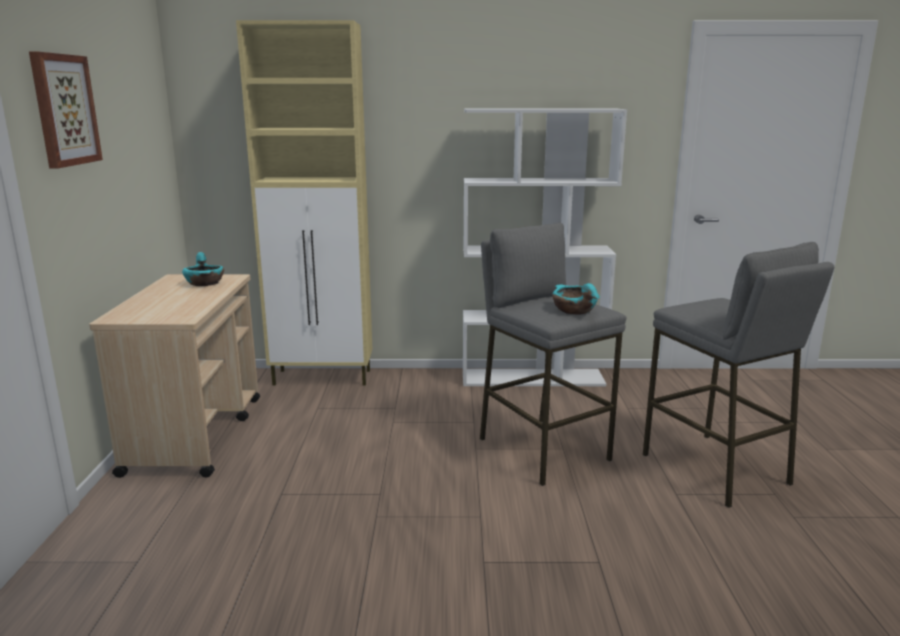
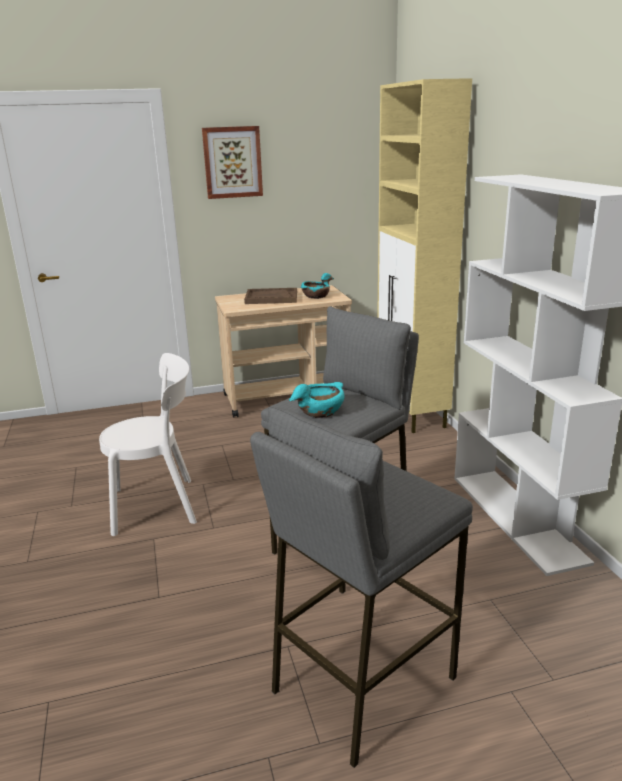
camera: 75 degrees right, 5 degrees up
none -> white chair [99,353,197,536]
none -> brown tray [244,288,297,304]

